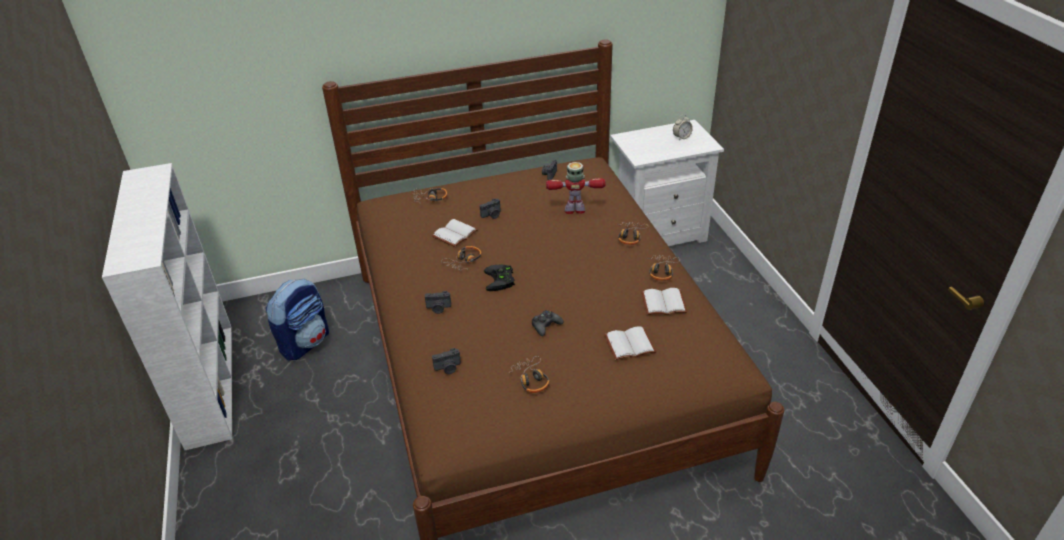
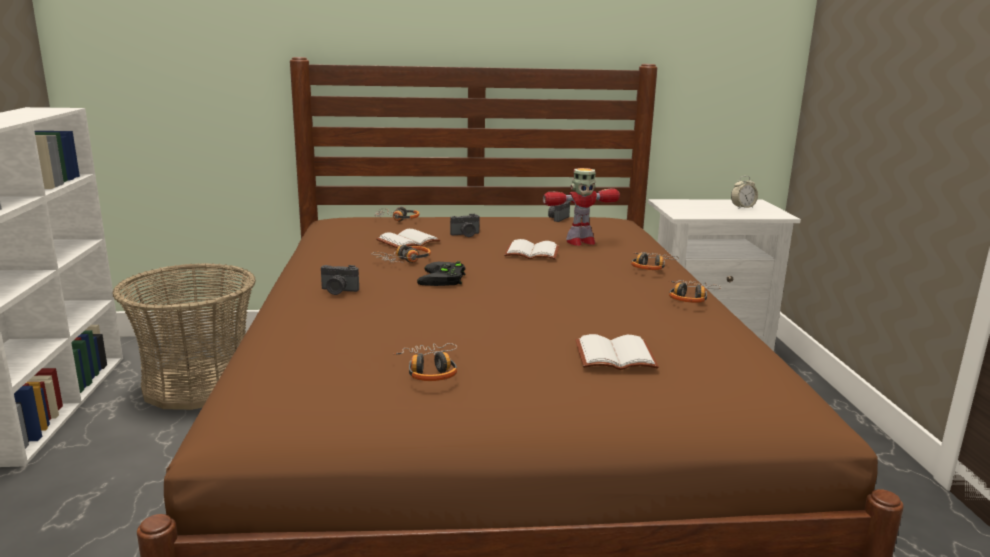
camera: 10 degrees right, 20 degrees down
backpack [266,278,329,361] -> basket [112,263,256,410]
camera [432,348,461,374] -> none
black game controller [532,310,563,336] -> none
toy robot [546,162,605,214] -> toy robot turned 150 degrees clockwise [543,168,620,246]
white book [642,288,687,315] -> white book moved to [504,239,559,259]

